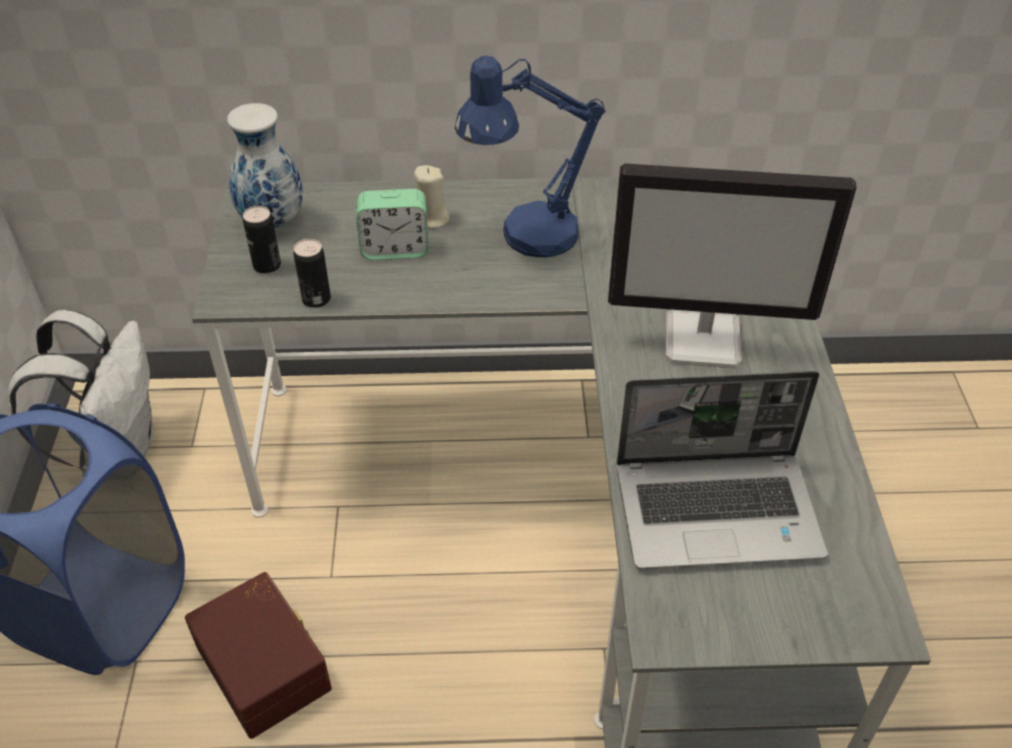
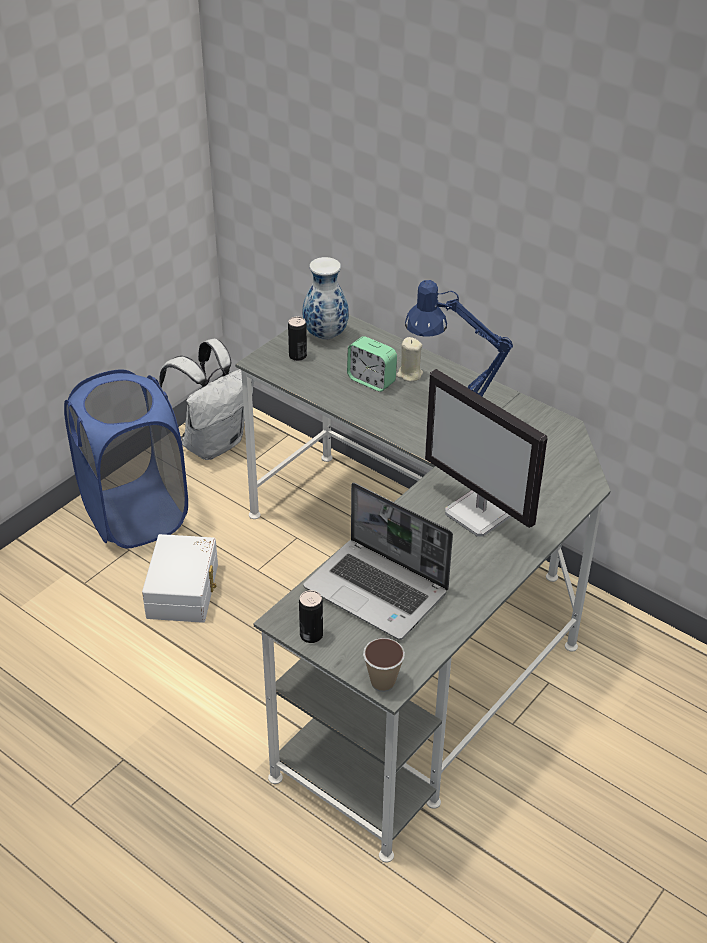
camera: 40 degrees right, 5 degrees down
brown storage box [185,572,332,739] -> white storage box [142,534,218,623]
can [293,239,331,308] -> can moved to [299,590,323,643]
none -> cup [363,638,405,692]

